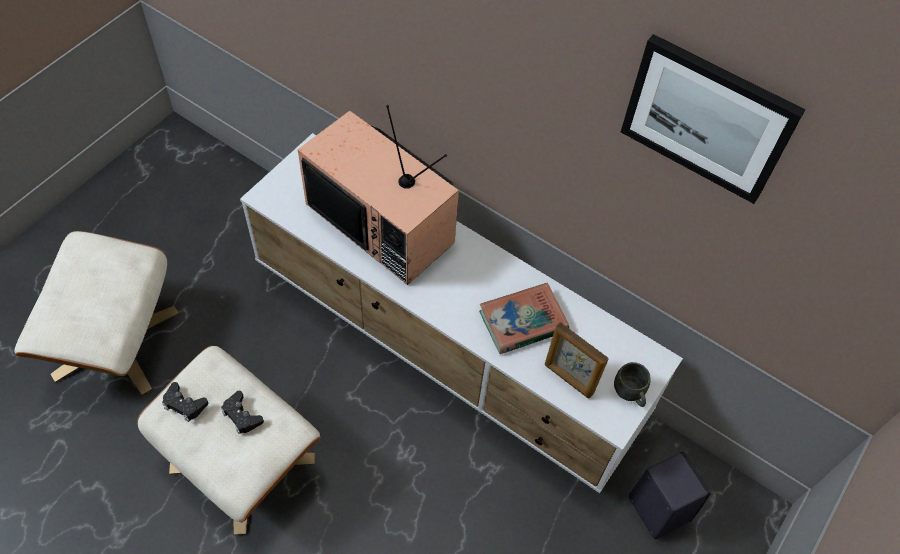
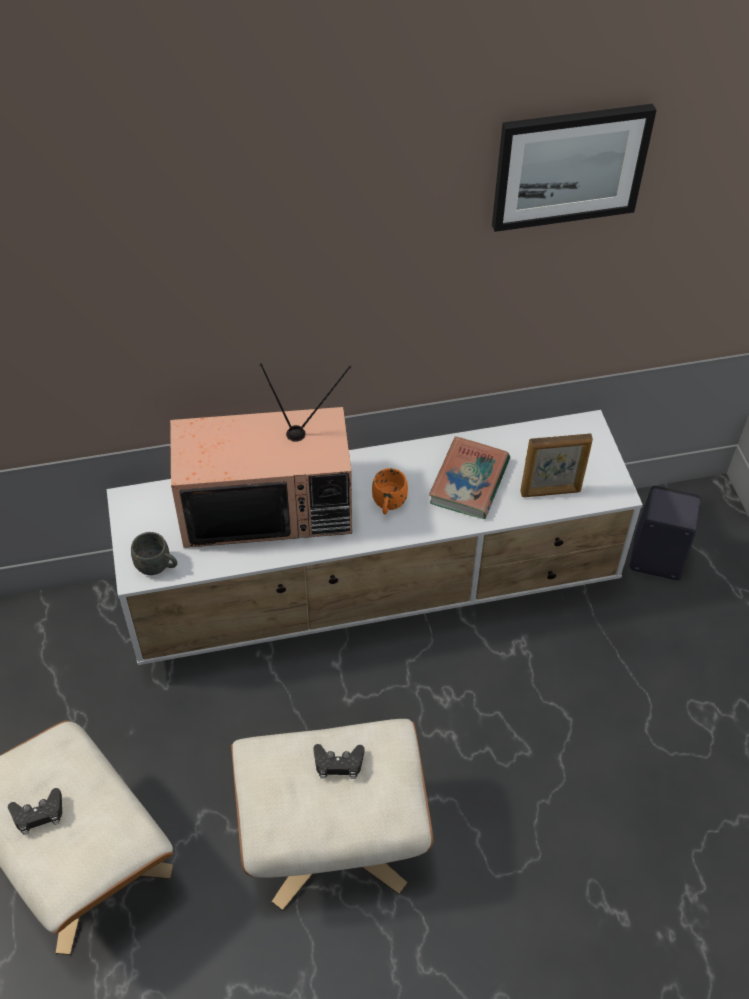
camera: 45 degrees left, 5 degrees down
black game controller [162,382,208,422] -> black game controller moved to [8,788,62,835]
grey mug [614,362,650,407] -> grey mug moved to [131,532,177,575]
none -> orange mug [372,468,408,514]

